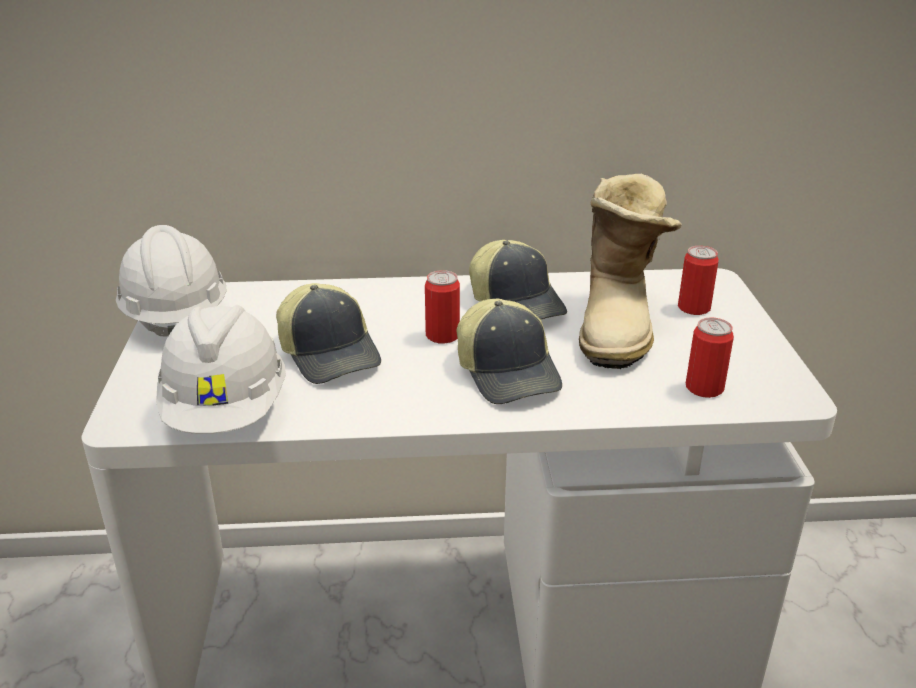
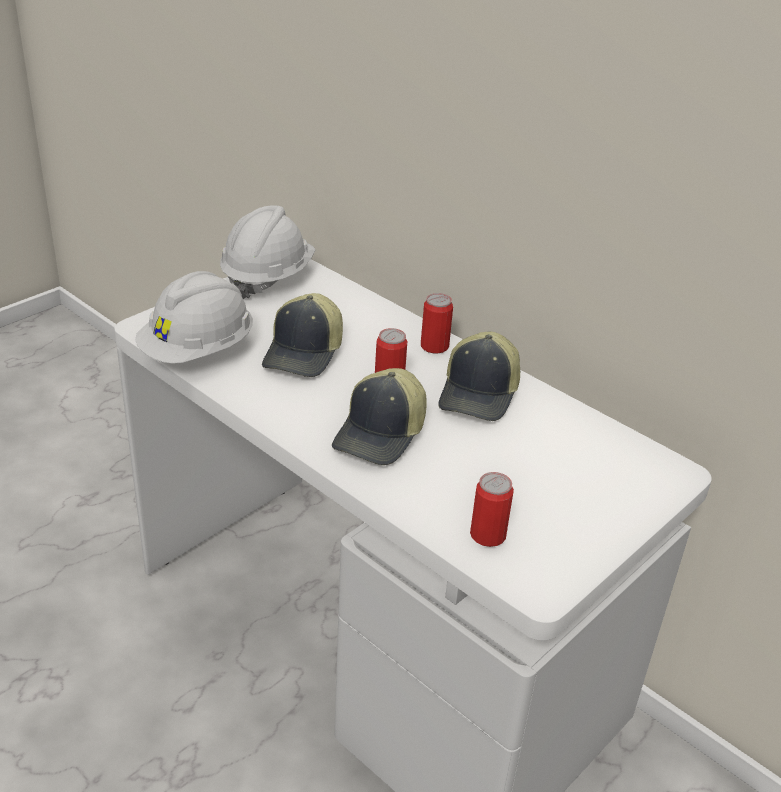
camera: 45 degrees right, 5 degrees up
boot [579,174,682,369] -> none
can [678,246,719,315] -> can moved to [421,293,453,354]

